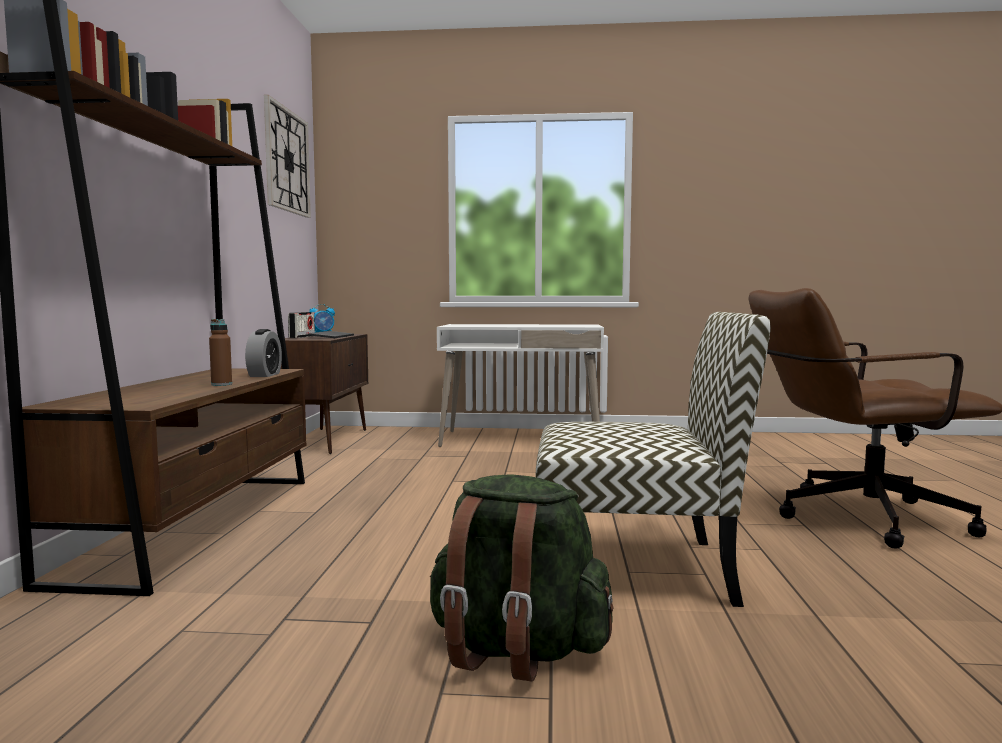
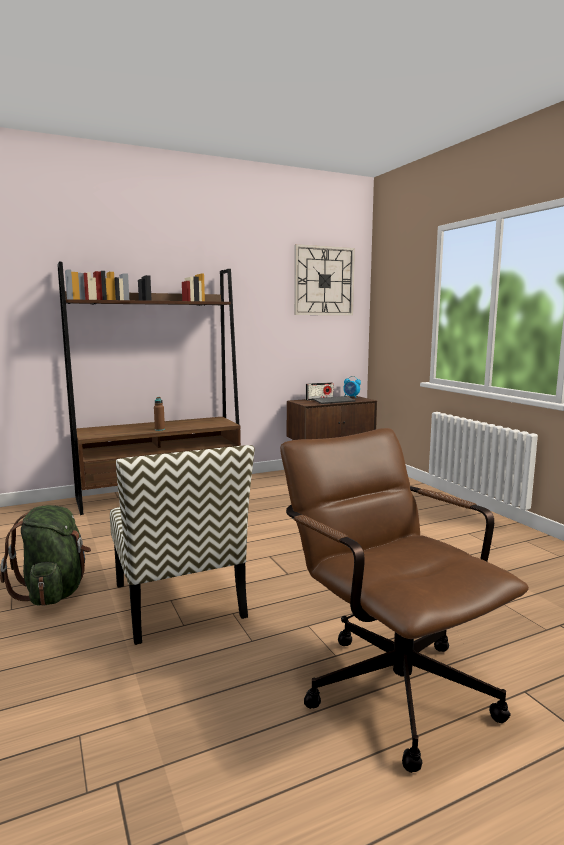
camera: 60 degrees right, 5 degrees up
alarm clock [245,329,282,377] -> none
white desk [437,324,604,447] -> none

